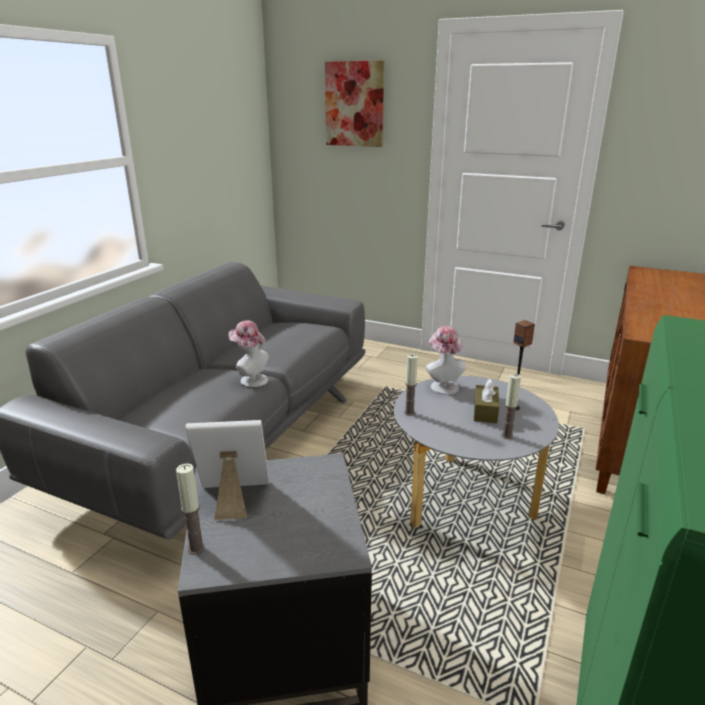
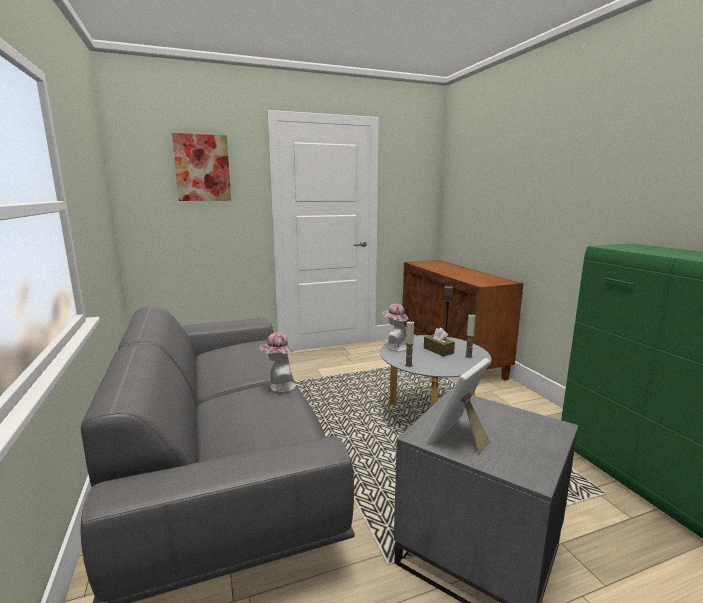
camera: 45 degrees left, 10 degrees down
candle [176,463,205,555] -> none

